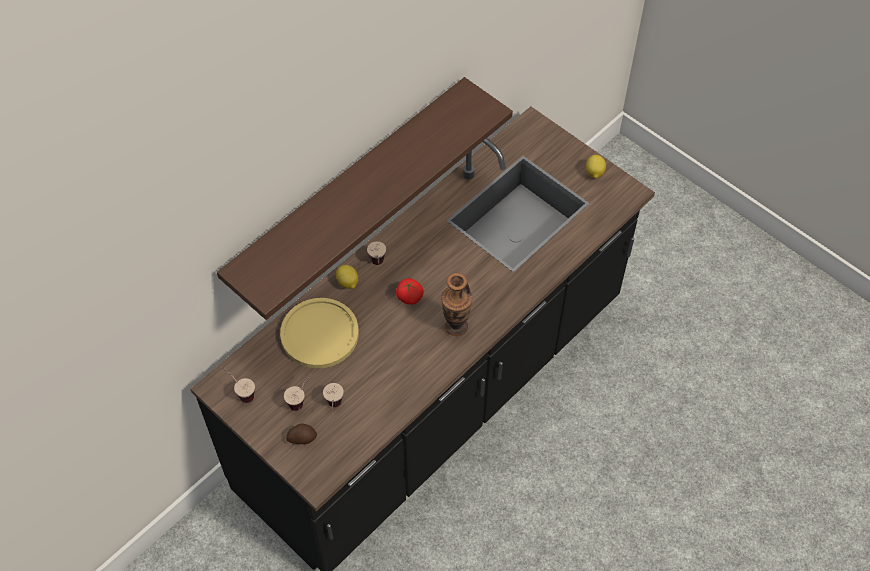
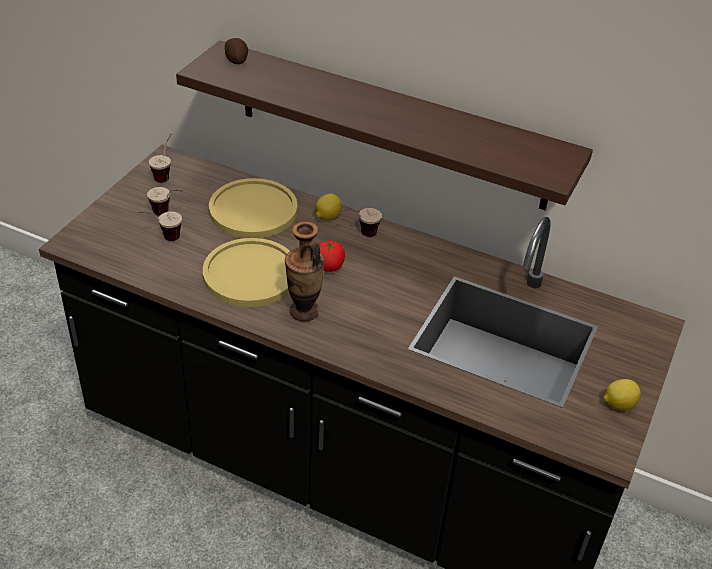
camera: 70 degrees right, 15 degrees down
potato [286,424,317,444] -> potato moved to [225,38,248,64]
none -> yellow plate [203,238,290,307]

